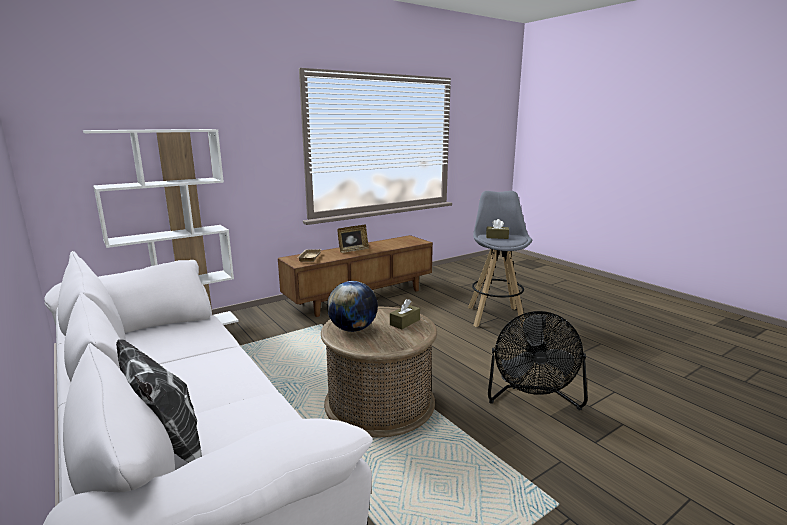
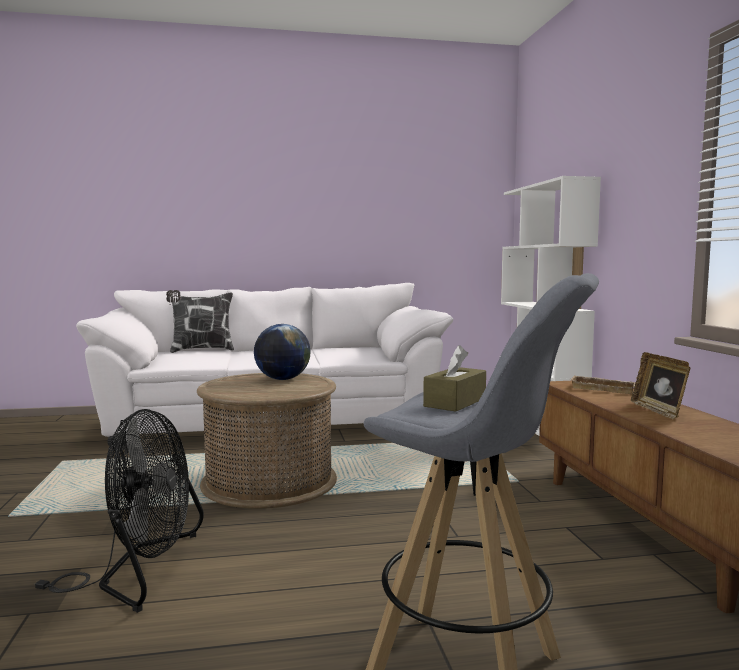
camera: 115 degrees right, 10 degrees down
brown tissue box [390,299,420,329] -> none
black fan [488,311,588,411] -> black fan turned 150 degrees clockwise [34,409,204,613]

